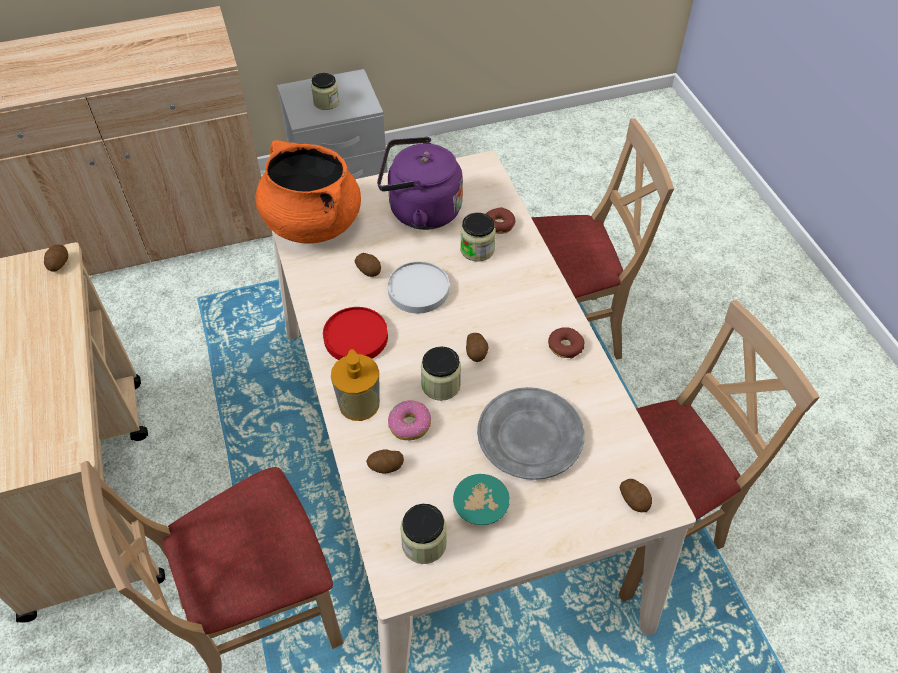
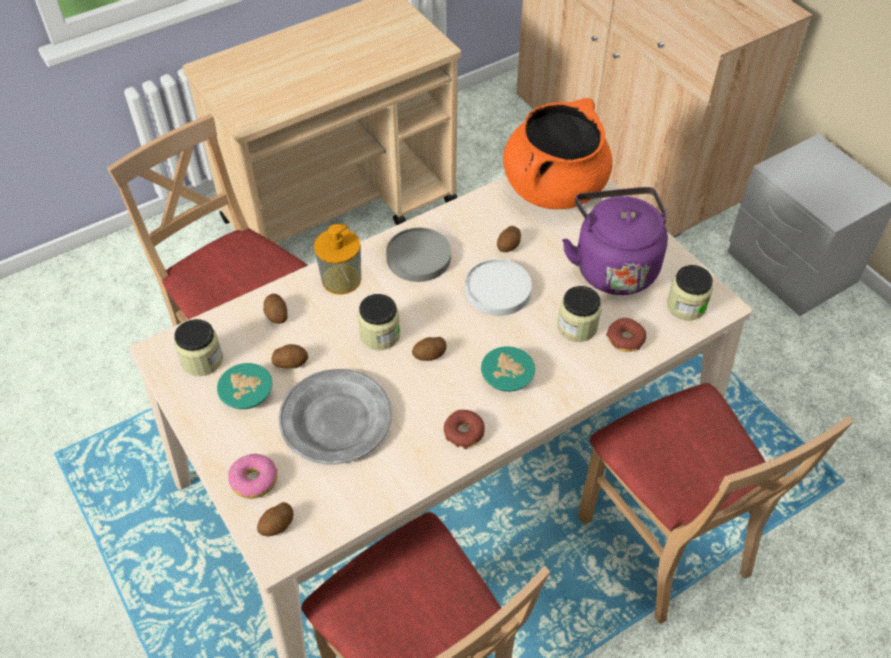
camera: 75 degrees right, 0 degrees up
potato [44,245,68,271] -> potato moved to [272,344,308,368]
jar [311,73,339,110] -> jar moved to [667,265,713,320]
red plate [323,307,388,360] -> grey plate [386,228,451,282]
donut [388,401,431,440] -> donut moved to [228,454,278,499]
none -> turquoise bowl [481,346,535,392]

